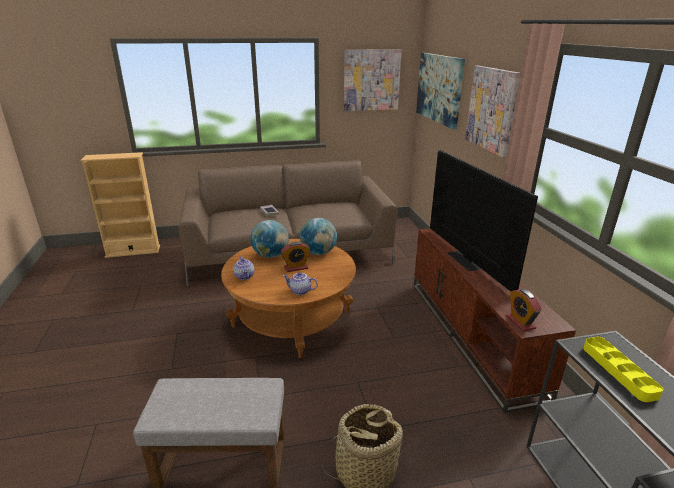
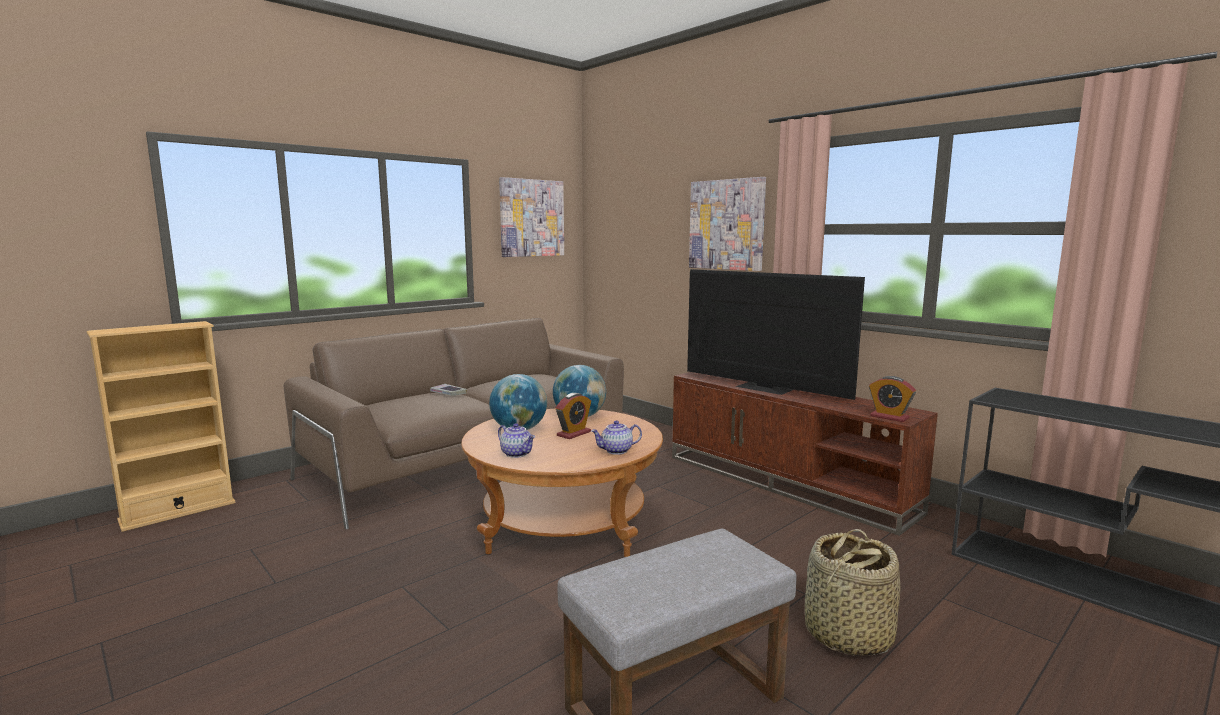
camera: 30 degrees left, 15 degrees down
picture [416,53,465,130] -> none
yellow tray [583,337,663,402] -> none

